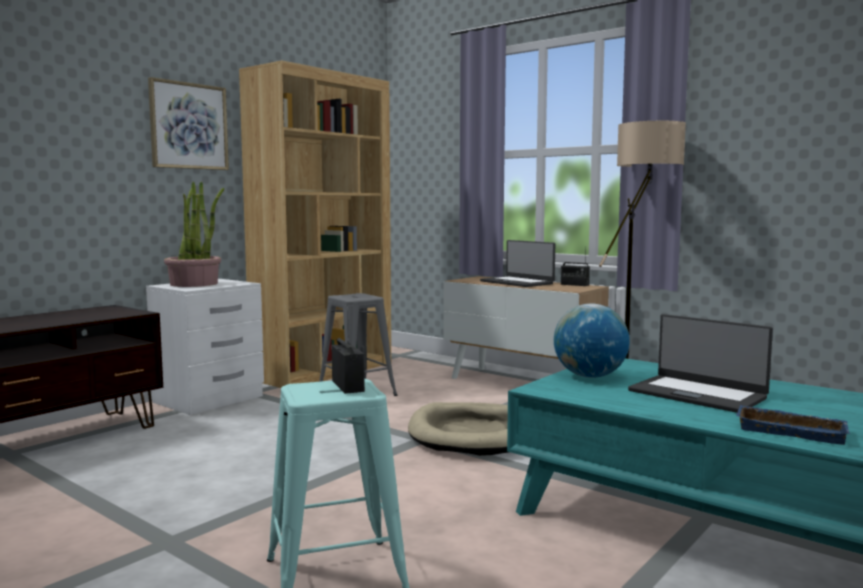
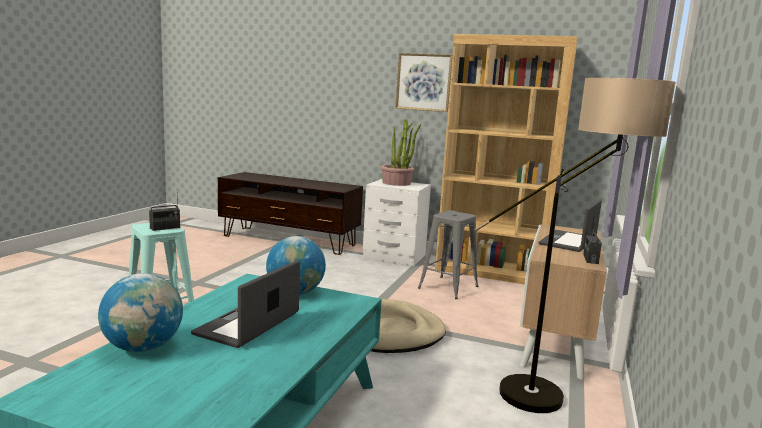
camera: 70 degrees right, 5 degrees up
blue tray [736,405,849,445] -> globe [98,273,183,352]

